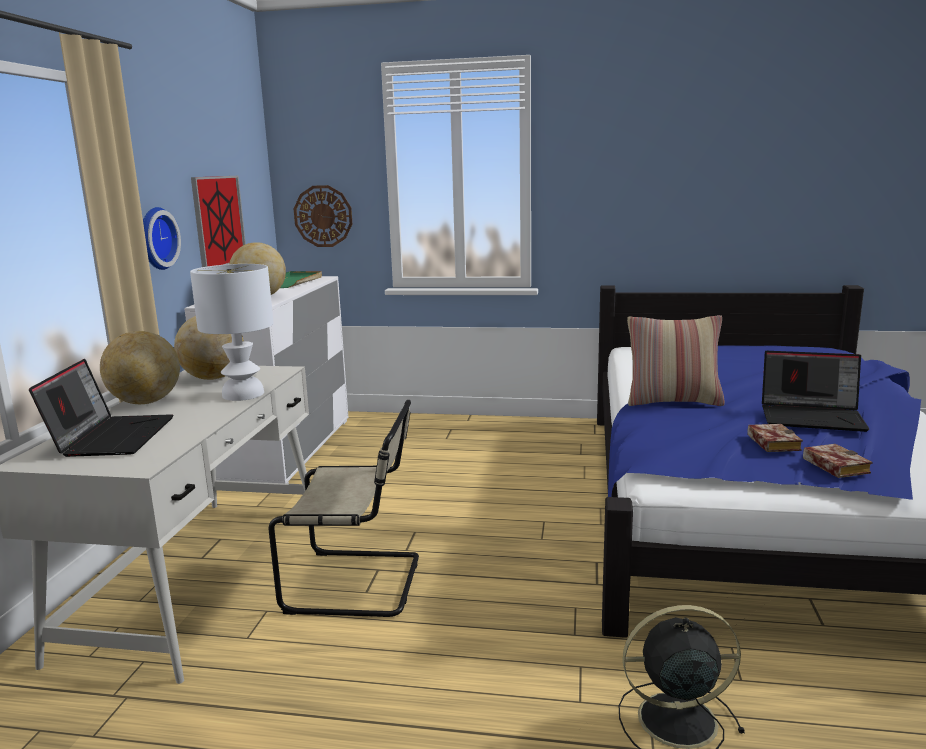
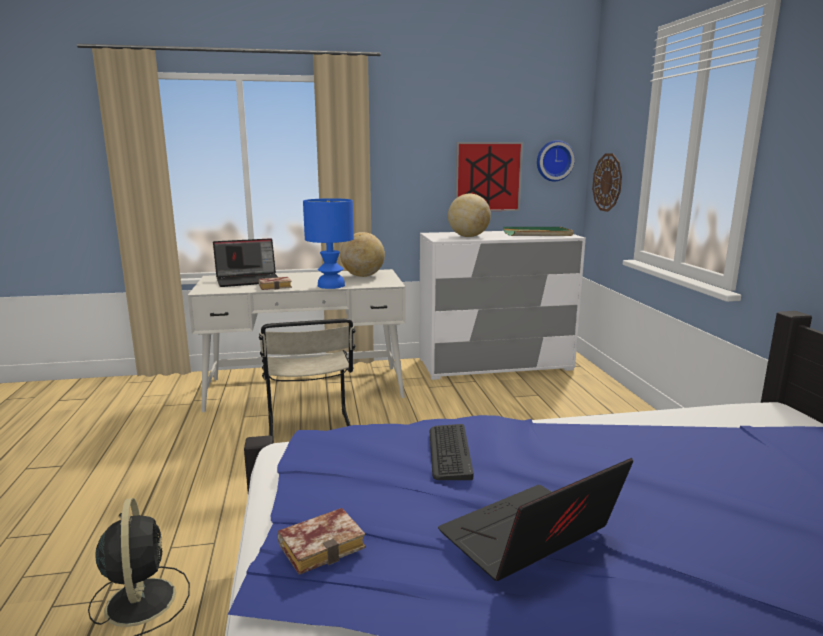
camera: 70 degrees right, 0 degrees up
globe [100,331,180,404] -> none
wall clock [143,207,181,270] -> wall clock moved to [537,140,575,182]
white table lamp [190,264,274,401] -> blue table lamp [303,198,354,289]
pillow [627,315,725,406] -> none
book [747,424,803,452] -> book moved to [259,277,292,290]
laptop [762,351,869,432] -> laptop turned 60 degrees clockwise [438,458,633,581]
none -> keyboard [430,424,473,480]

